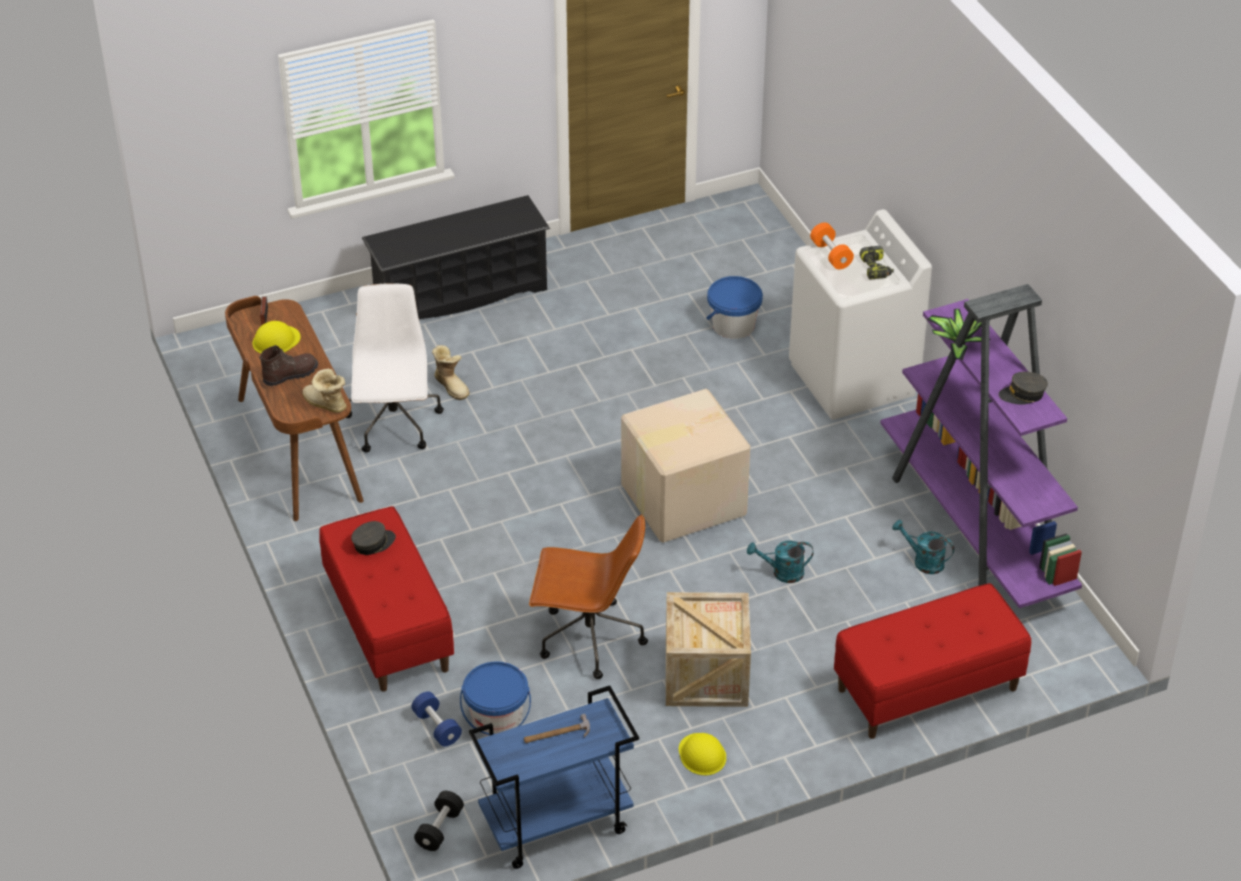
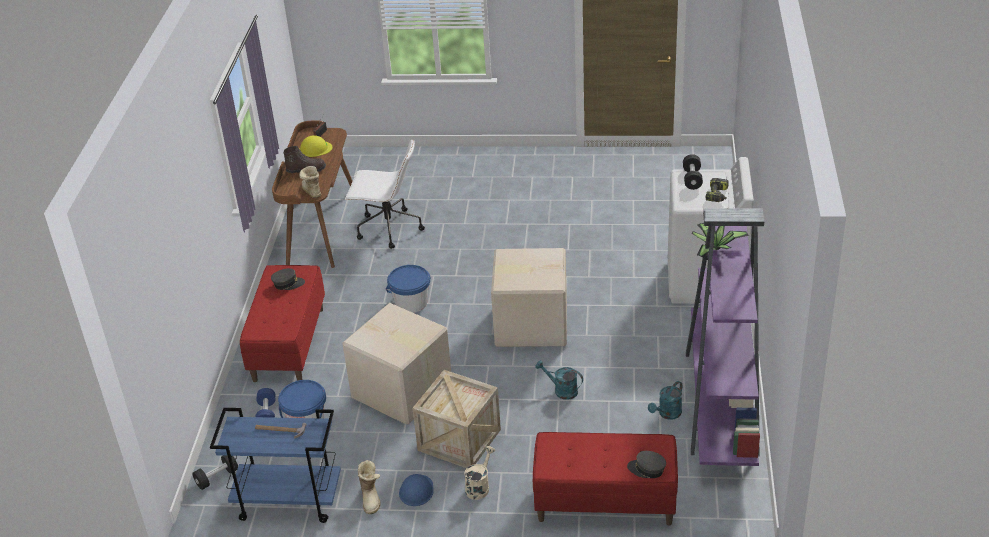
camera: 30 degrees right, 5 degrees down
white office chair [346,283,444,452] -> white office chair turned 75 degrees clockwise [345,139,425,249]
black shoe rack [362,195,550,319] -> none
boot [432,345,470,400] -> boot moved to [358,460,381,514]
brown office chair [529,514,648,679] -> cardboard box [342,303,451,425]
yellow hard hat [679,733,726,775] -> blue hard hat [399,474,434,506]
blue bucket [706,276,763,339] -> blue bucket moved to [386,265,430,313]
orange dumbbell [810,222,854,269] -> black dumbbell [683,154,703,190]
turquoise watering can [892,520,954,574] -> turquoise watering can turned 105 degrees counterclockwise [648,381,682,420]
grey cap [999,372,1048,405] -> grey cap moved to [627,451,666,478]
none -> beige watering can [464,446,495,500]

